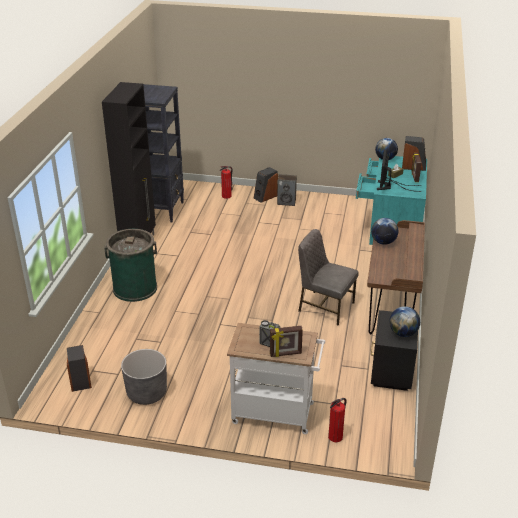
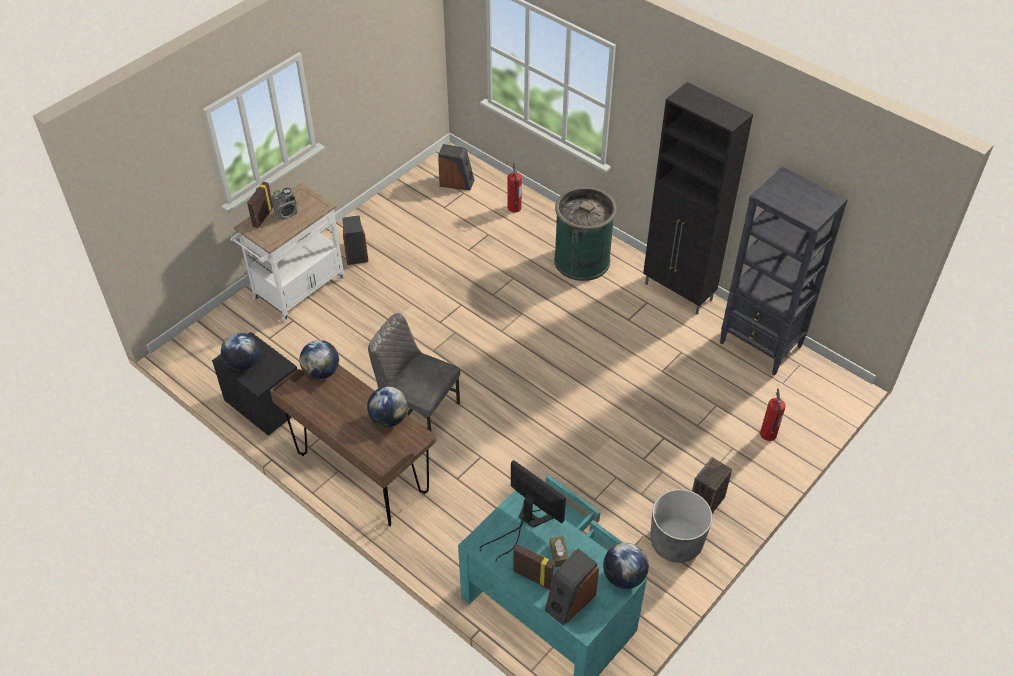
camera: 120 degrees right, 15 degrees up
grey planter [121,349,167,405] -> grey planter moved to [650,489,712,563]
speaker [254,167,278,203] -> speaker moved to [342,215,369,265]
grey chair [298,229,359,325] -> grey chair turned 120 degrees counterclockwise [368,313,461,431]
fire extinguisher [328,398,347,442] -> fire extinguisher moved to [507,163,522,213]
none -> globe [299,340,339,379]

